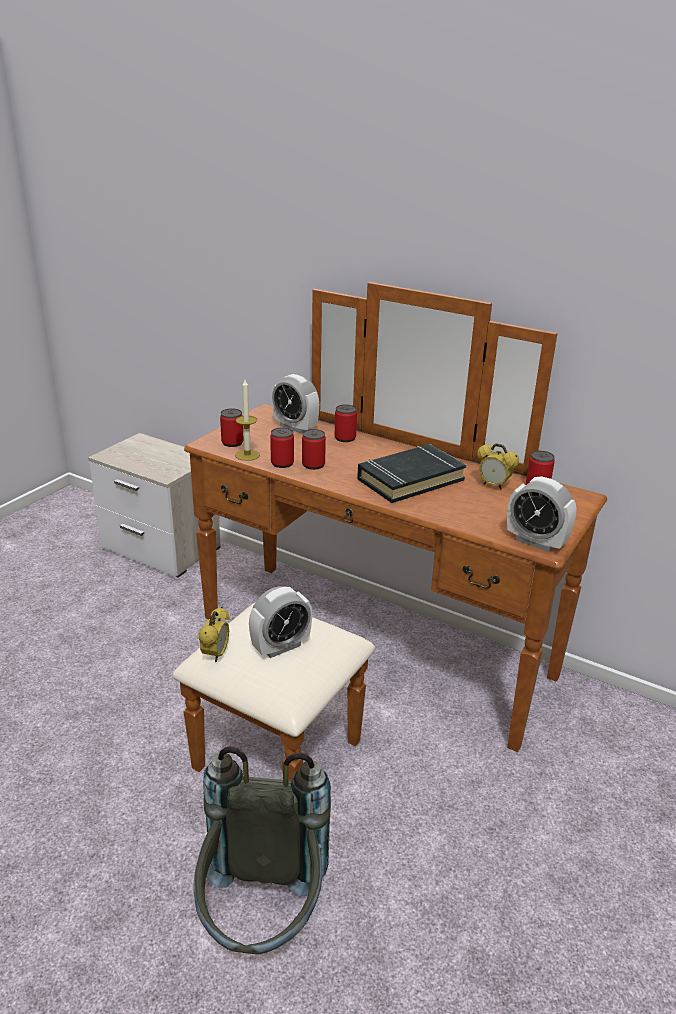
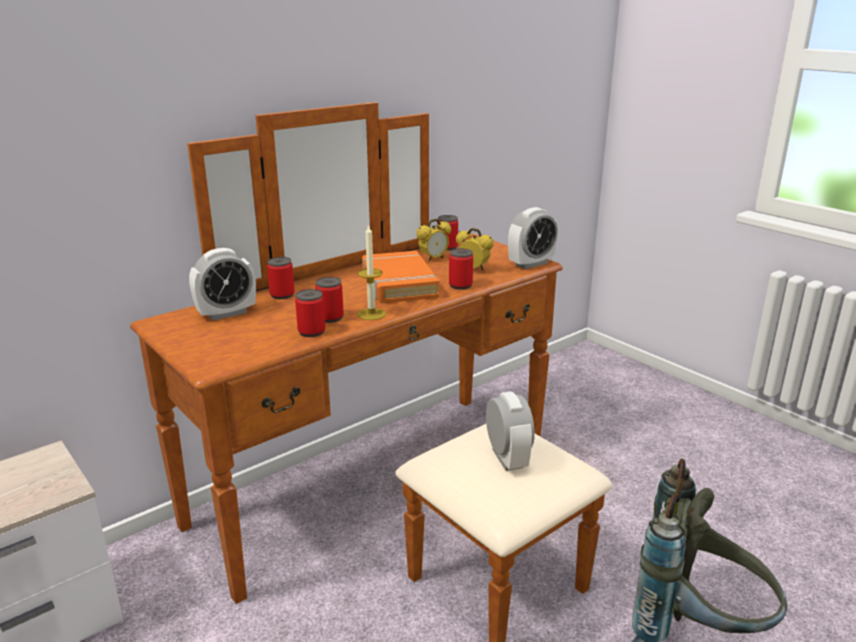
camera: 70 degrees left, 5 degrees down
alarm clock [199,607,229,662] -> alarm clock moved to [456,228,494,270]
can [220,408,244,447] -> can moved to [449,248,473,290]
candle [235,380,260,461] -> candle moved to [357,224,386,320]
black book [357,444,466,503] -> orange book [362,251,439,303]

